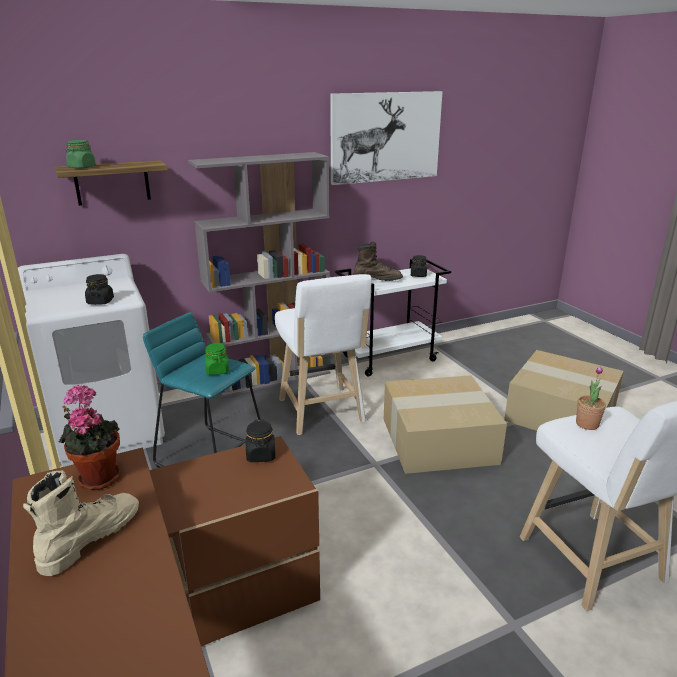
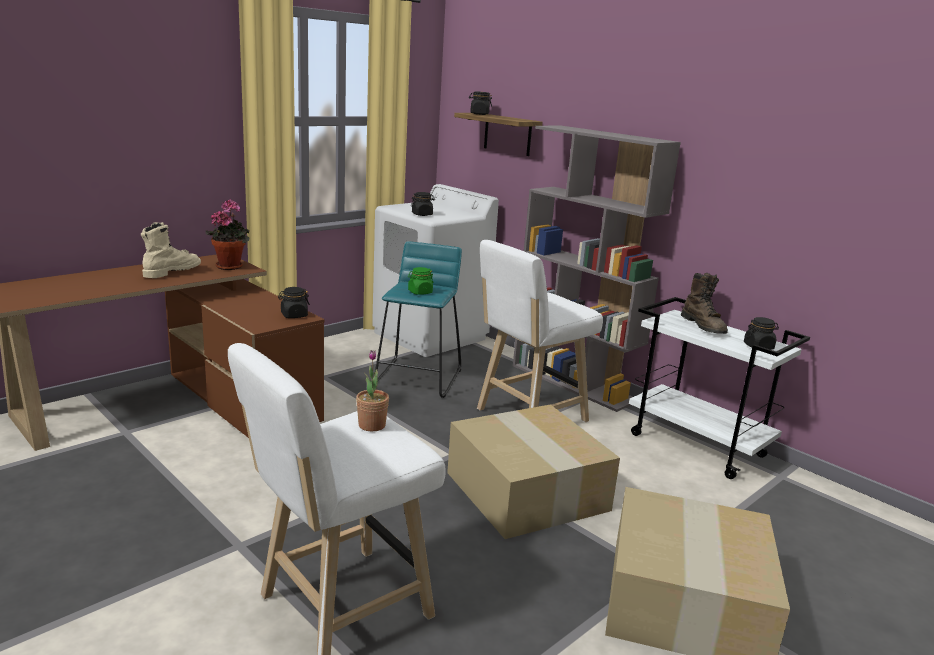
camera: 70 degrees right, 5 degrees down
beige boot [23,471,139,576] -> beige boot turned 75 degrees counterclockwise [141,222,201,278]
green jar [65,140,96,169] -> black jar [469,91,492,115]
picture [330,91,443,185] -> none

